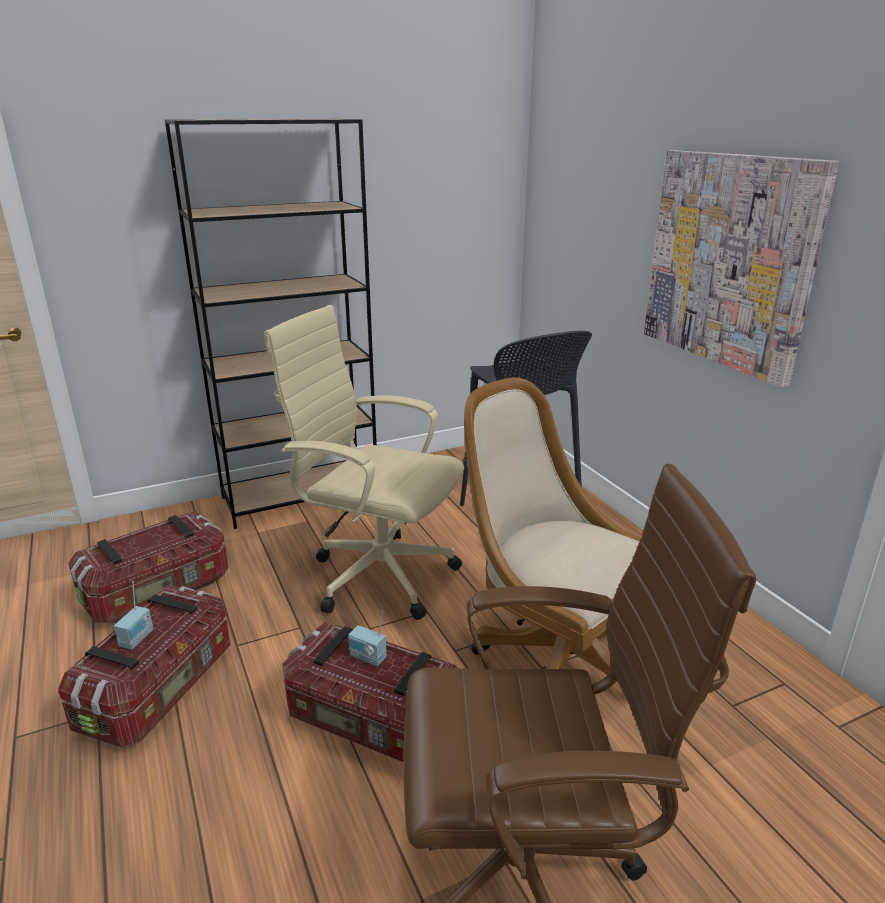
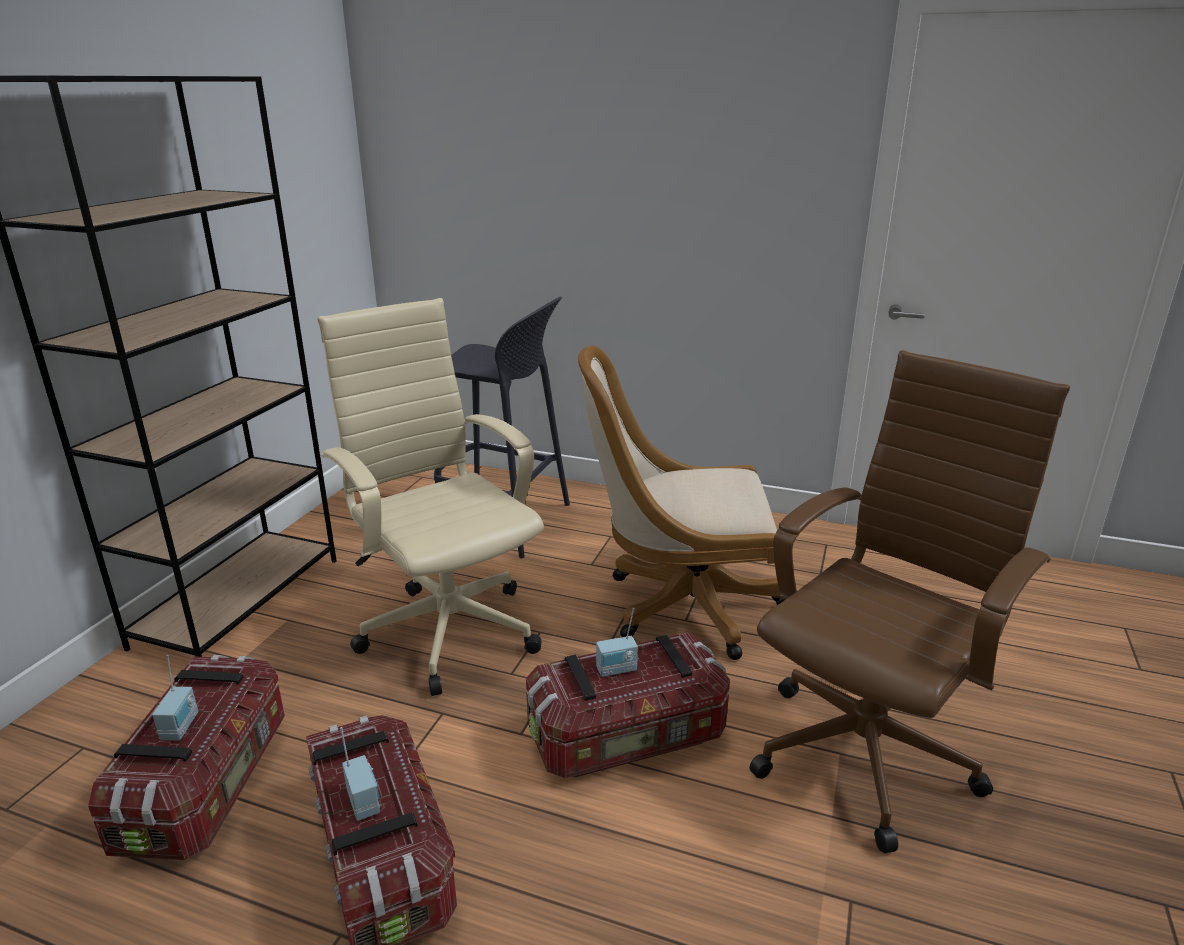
camera: 45 degrees left, 0 degrees up
beige office chair [264,305,464,620] -> beige office chair turned 75 degrees clockwise [317,298,544,696]
picture [644,150,839,387] -> none
none -> radio [152,655,198,740]

